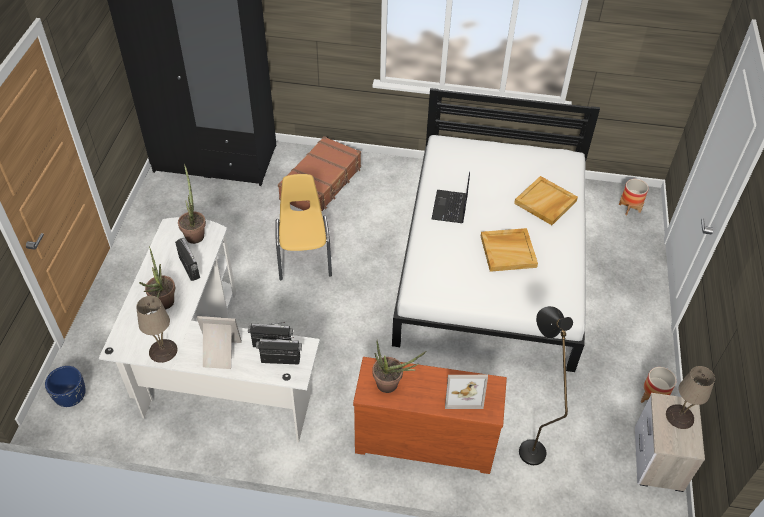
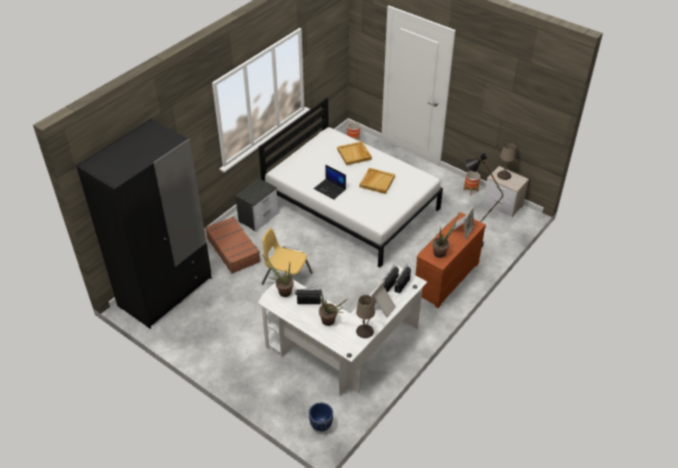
camera: 60 degrees left, 5 degrees down
none -> nightstand [235,178,278,231]

